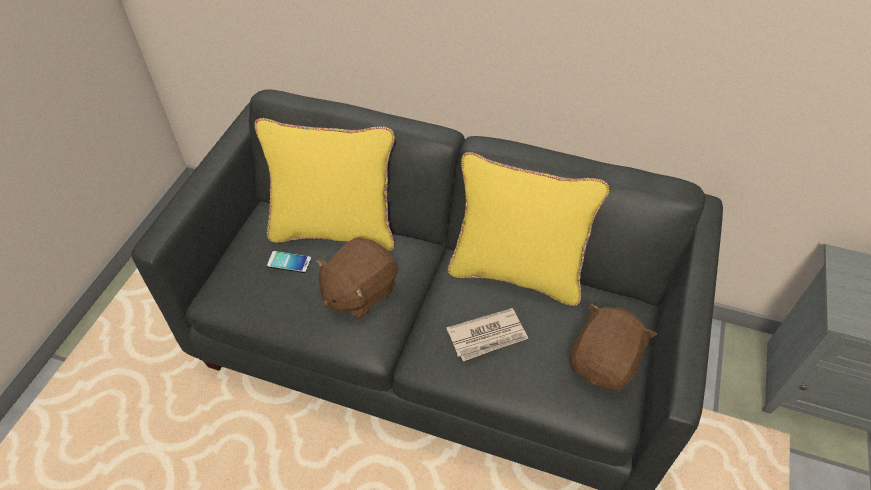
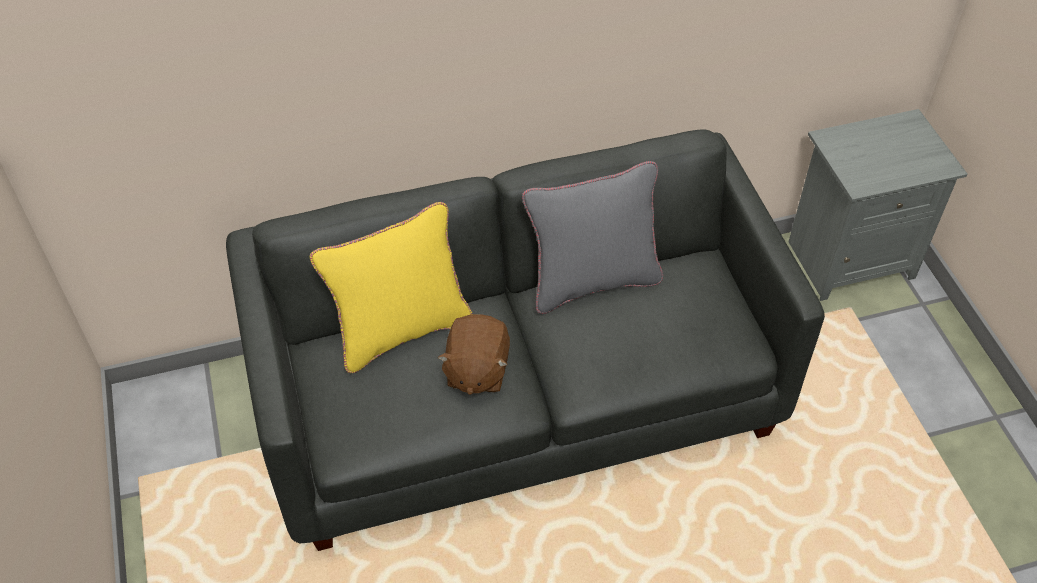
camera: 35 degrees left, 0 degrees up
phone [267,251,311,273] -> none
newspaper [447,308,528,361] -> none
yellow pillow [448,152,609,306] -> grey pillow [522,161,663,314]
brown plush toy [571,304,657,392] -> none

